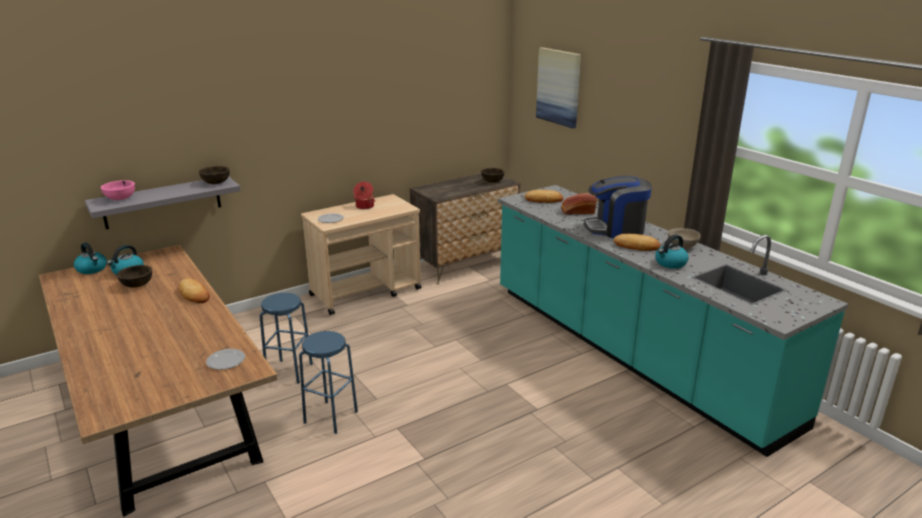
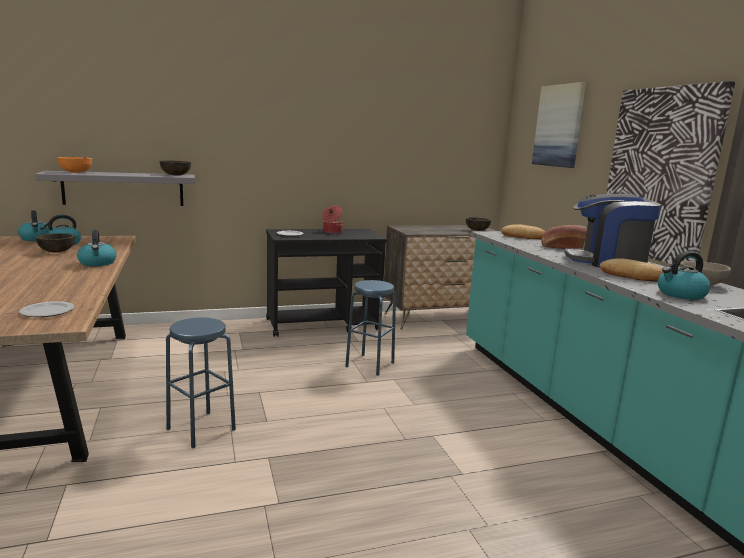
camera: 15 degrees right, 10 degrees down
pink bowl [101,180,135,200] -> orange bowl [57,157,92,173]
bread [179,278,210,303] -> kettle [77,230,117,266]
blue stool [260,293,313,384] -> blue stool moved to [345,280,396,376]
beige cart [301,194,422,315] -> black cart [266,229,387,337]
none -> picture [606,81,735,267]

